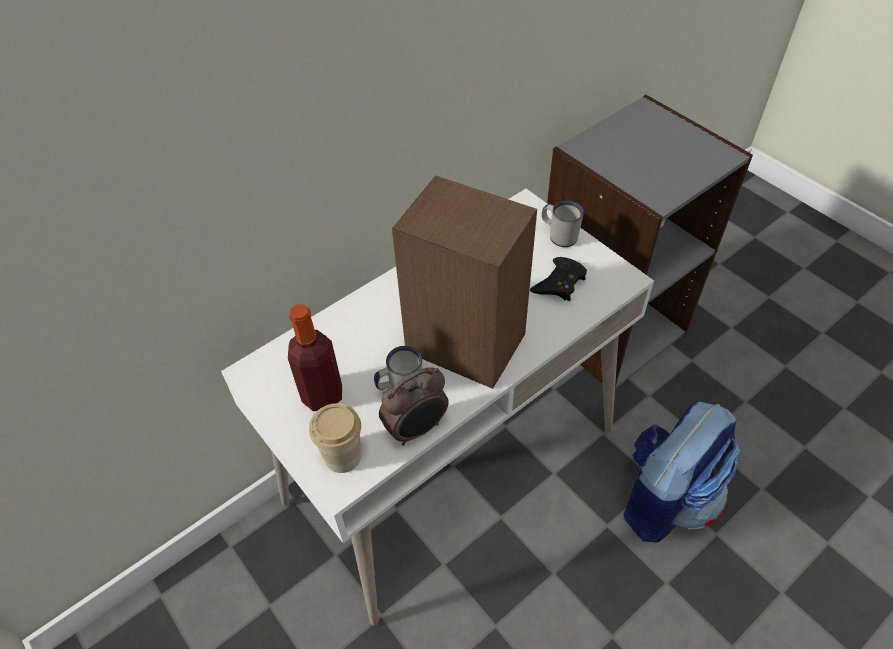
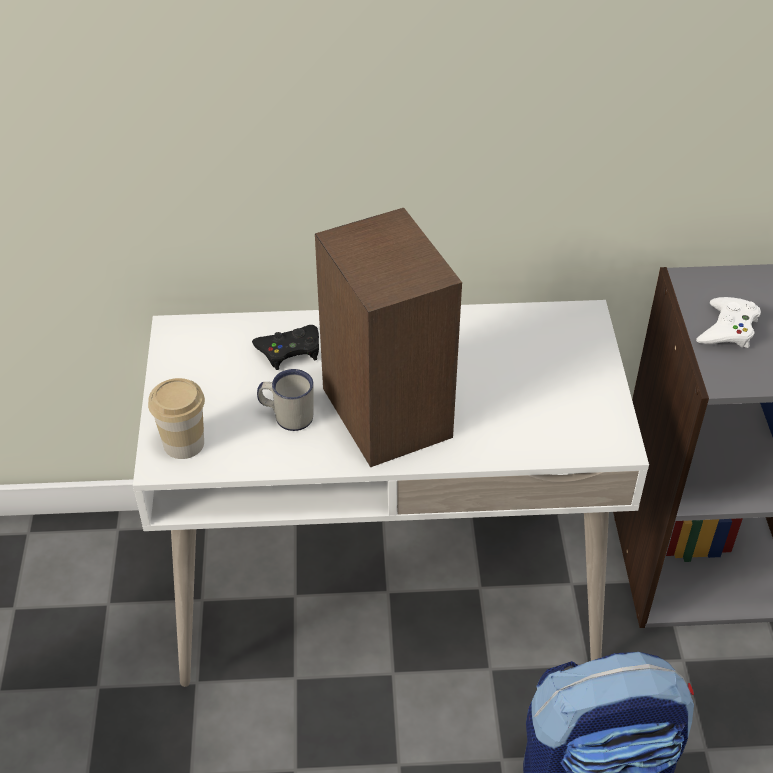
camera: 35 degrees right, 5 degrees down
bottle [288,304,342,411] -> none
alarm clock [379,367,449,446] -> none
black game controller [530,257,587,301] -> black game controller moved to [252,325,319,370]
white mug [542,201,584,247] -> none
none -> white game controller [696,297,761,348]

